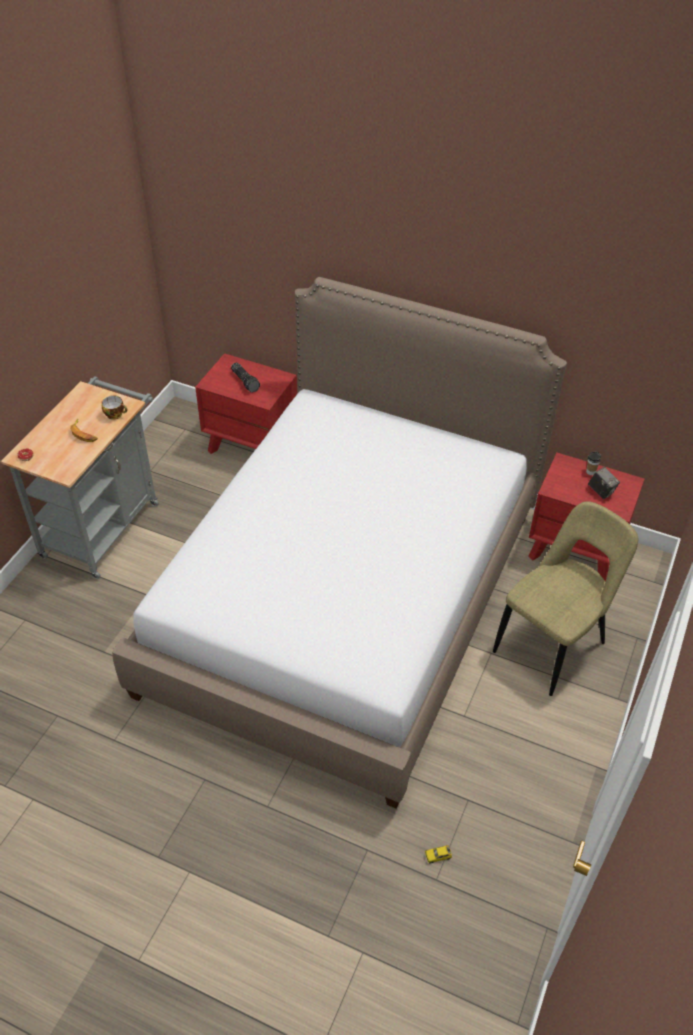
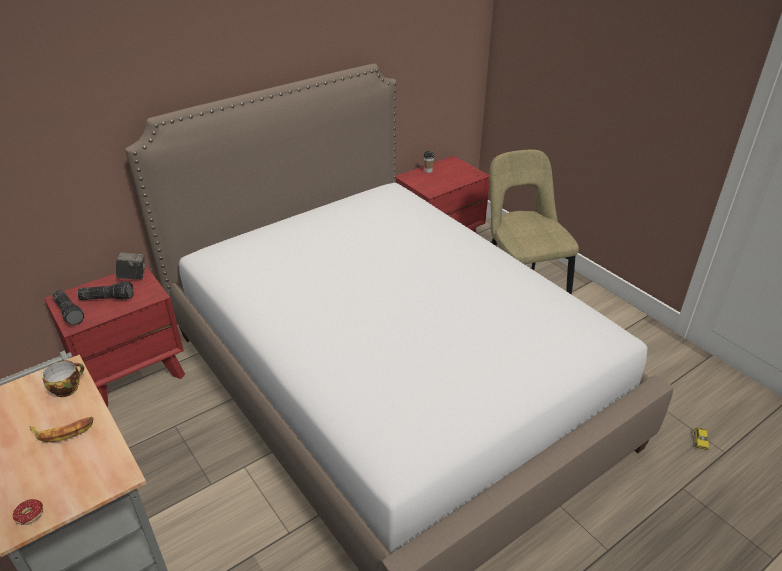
camera: 60 degrees left, 10 degrees down
camera [588,467,620,499] -> camera moved to [116,252,145,280]
none -> flashlight [53,290,84,326]

